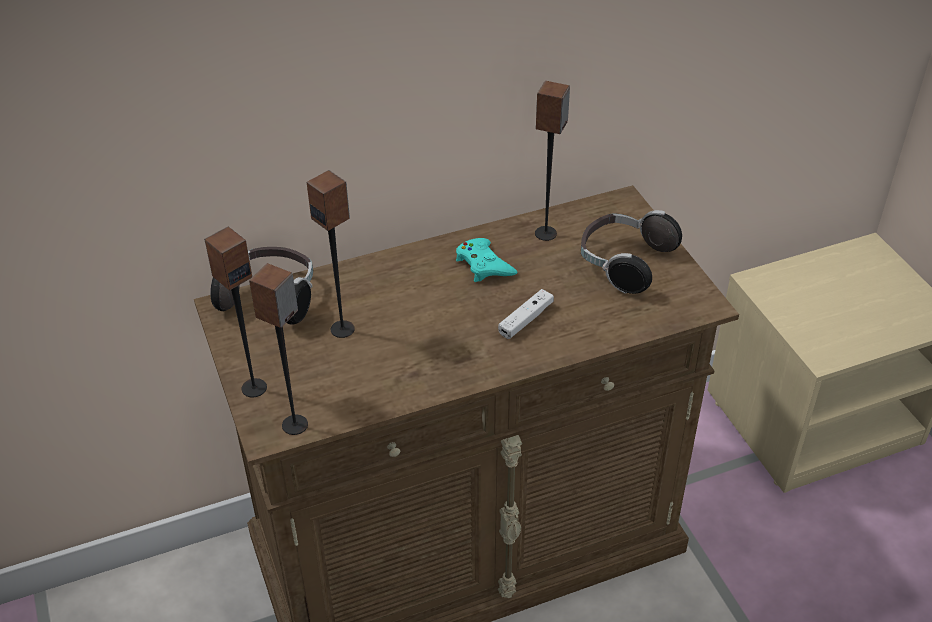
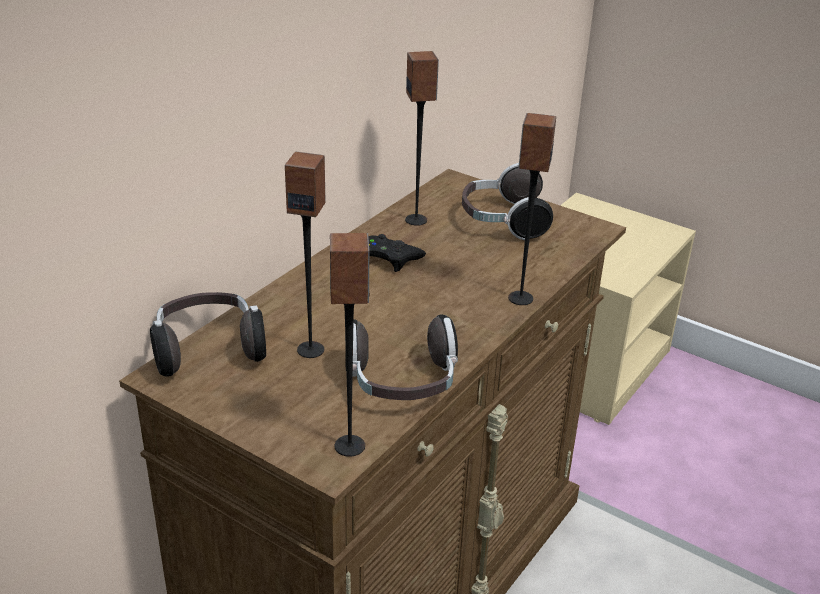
camera: 35 degrees left, 10 degrees down
speaker [204,226,267,397] -> speaker moved to [508,113,556,305]
turquoise game controller [456,238,518,282] -> black game controller [368,234,426,272]
white game controller [498,289,554,339] -> none
none -> headphones [345,315,458,400]

